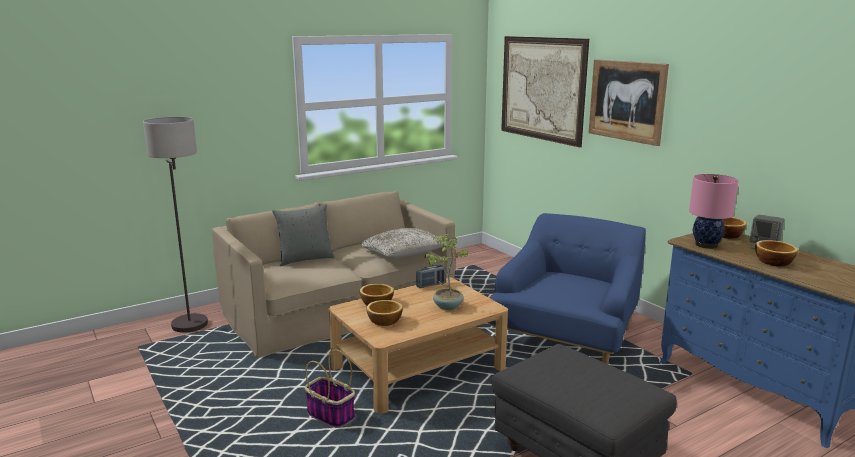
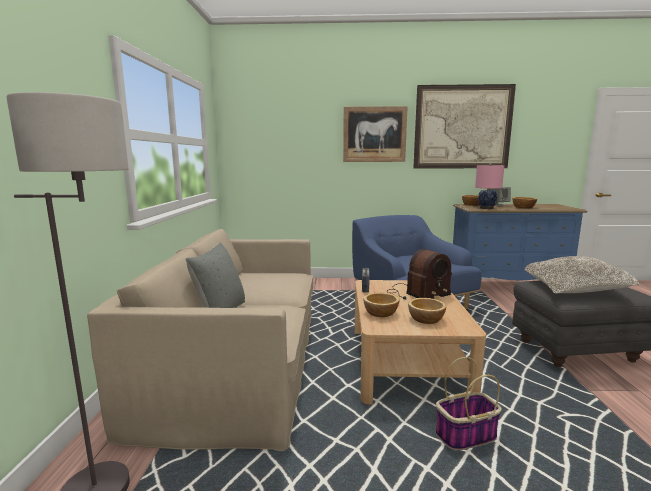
camera: 55 degrees left, 5 degrees down
beige pillow [361,228,448,258] -> beige pillow moved to [525,256,640,294]
potted plant [425,234,468,310] -> radio [387,249,452,300]
picture [501,36,589,147] -> picture moved to [413,84,516,168]

